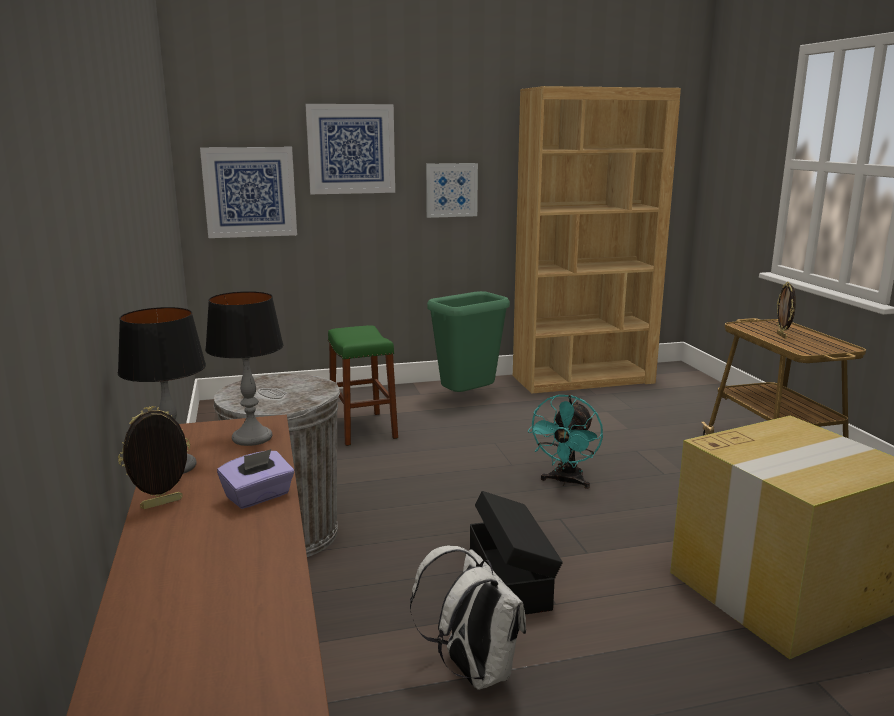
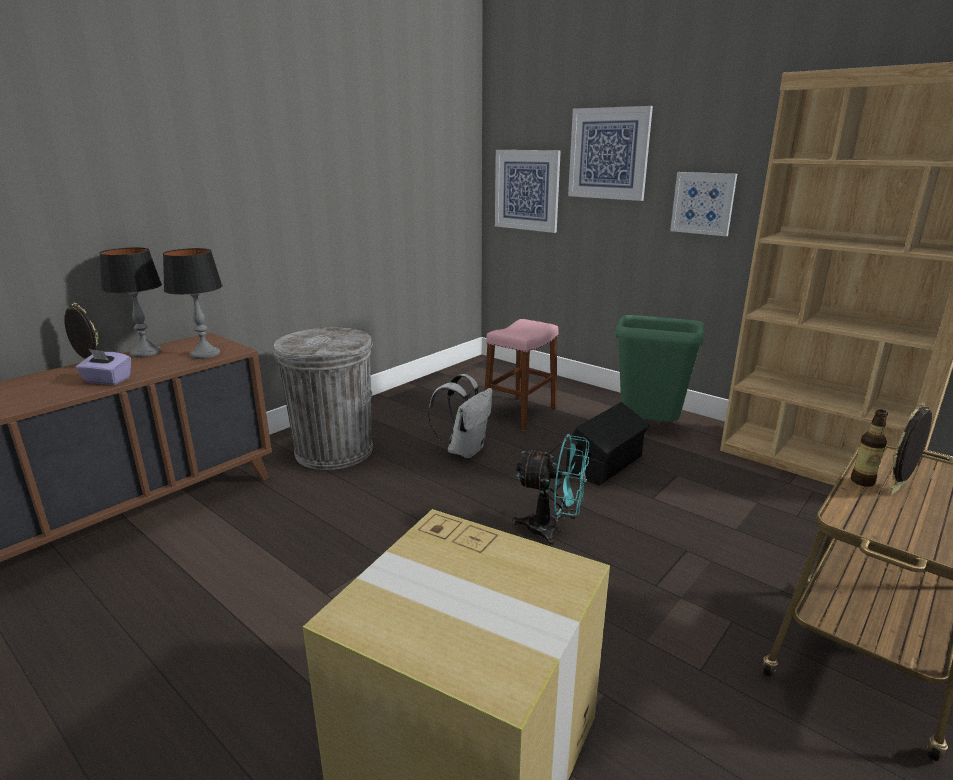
camera: 55 degrees right, 5 degrees up
green stool [328,325,398,446] -> pink stool [485,319,558,431]
white backpack [410,545,526,690] -> white backpack moved to [428,374,492,458]
black storage box [470,491,563,614] -> black storage box moved to [566,402,650,486]
turquoise fan [528,394,603,489] -> turquoise fan turned 150 degrees counterclockwise [512,434,589,547]
none -> bottle [851,409,888,487]

